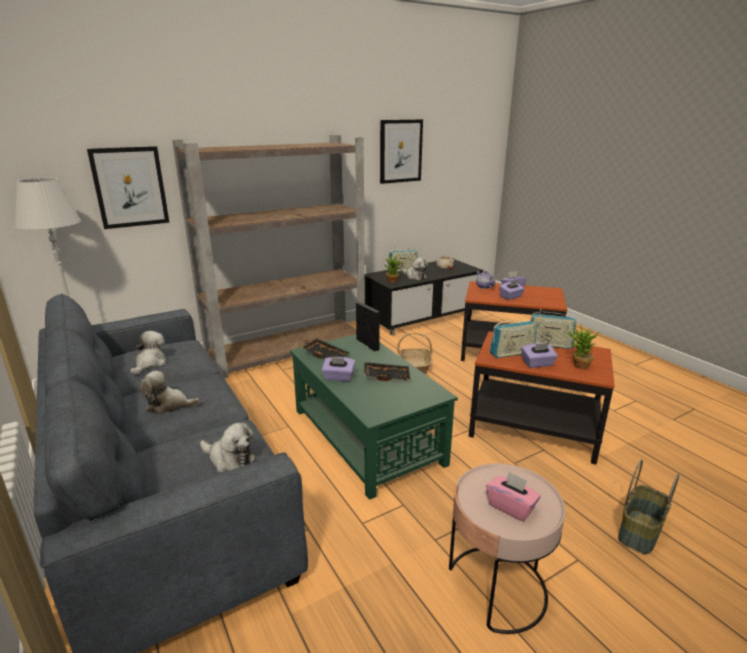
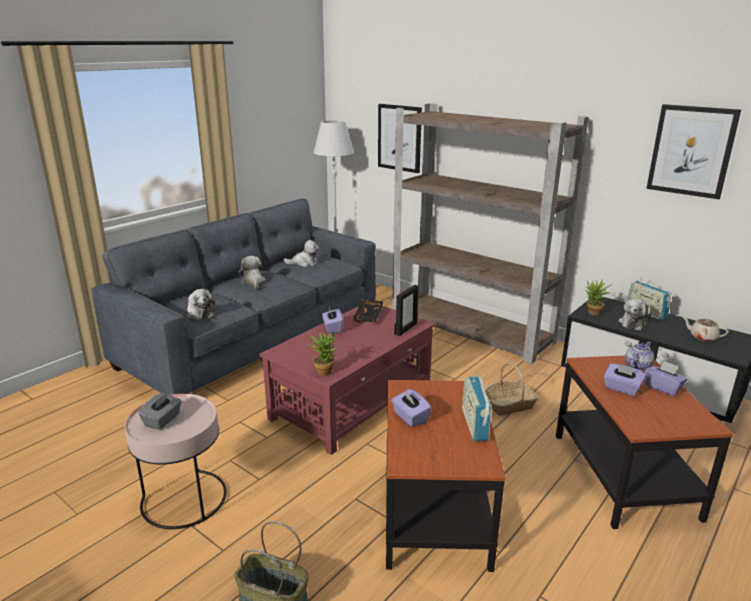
camera: 70 degrees right, 0 degrees up
plush toy [200,423,256,473] -> plush toy turned 45 degrees counterclockwise [187,289,215,320]
green coffee table [290,334,458,500] -> red coffee table [260,306,435,455]
black tray [364,362,411,381] -> none
pink tissue box [486,472,541,522] -> grey tissue box [138,392,182,430]
radio [490,319,537,358] -> none
potted plant [566,324,599,369] -> potted plant moved to [309,331,338,376]

